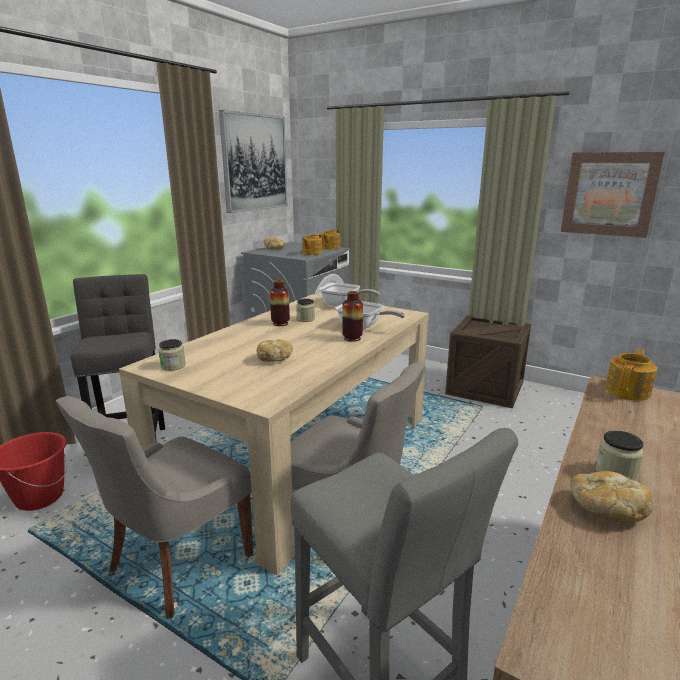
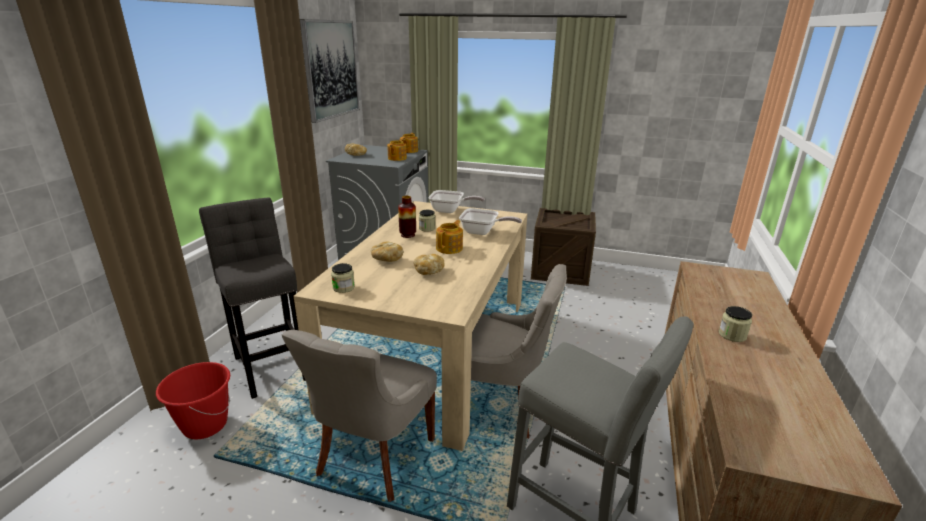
camera: 15 degrees left, 5 degrees up
vase [342,291,363,342] -> none
picture [561,152,665,237] -> none
bread [571,471,654,522] -> bread moved to [371,242,403,262]
teapot [605,350,657,401] -> teapot moved to [436,220,463,254]

